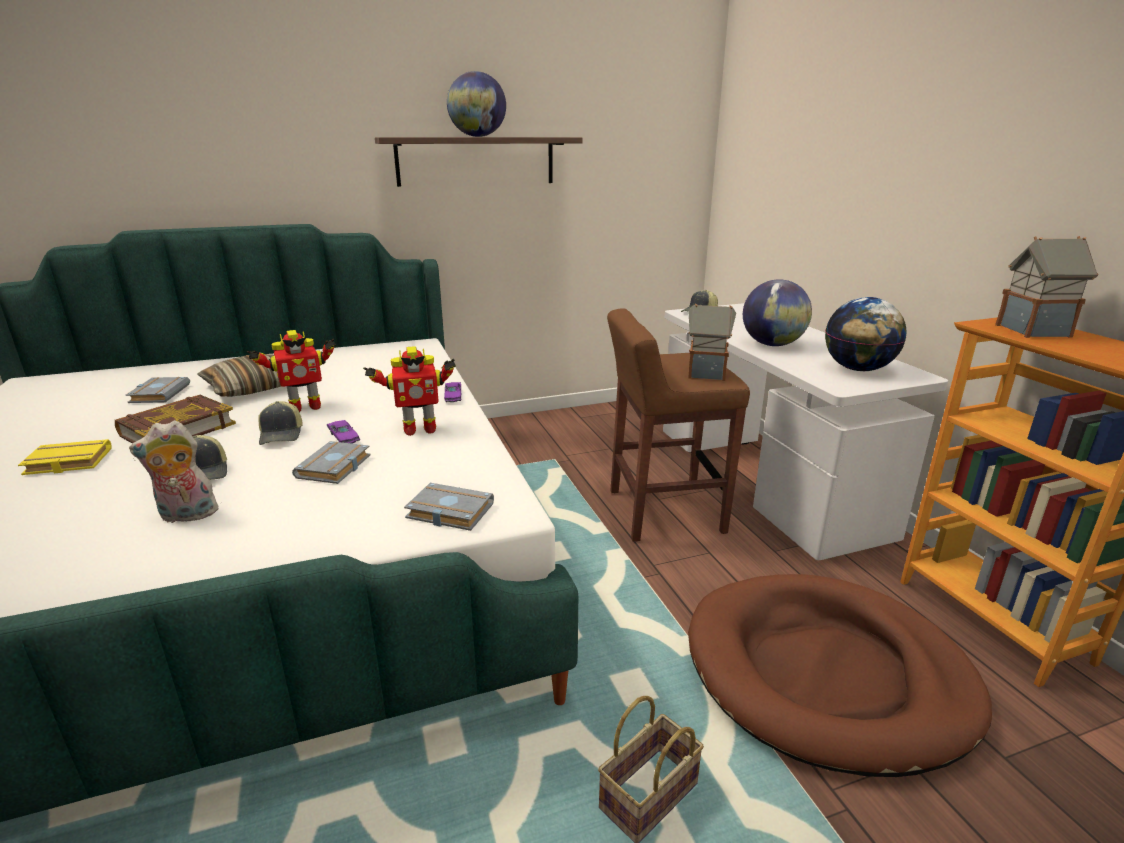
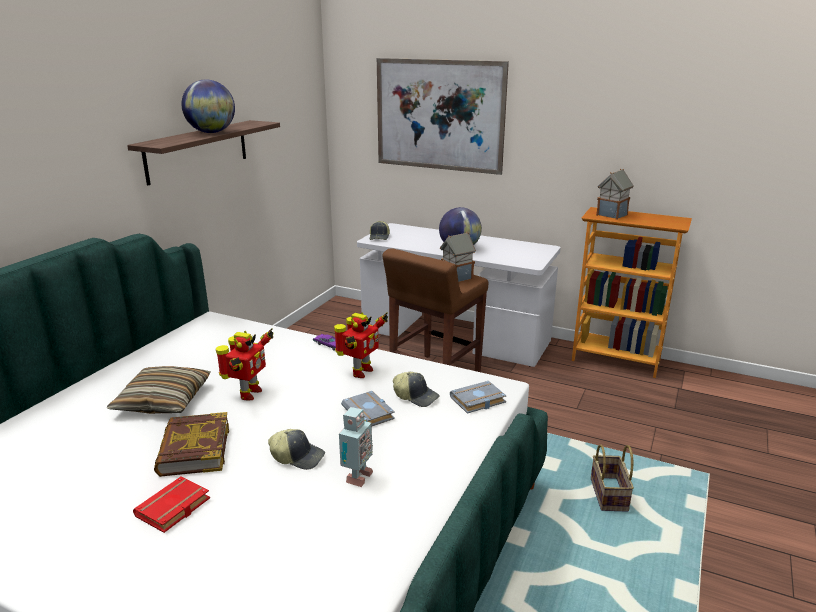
camera: 45 degrees left, 0 degrees up
yellow book [18,439,112,475] -> red book [133,477,210,533]
grey book [126,377,190,403] -> none
plush toy [129,420,218,524] -> toy robot [339,407,373,487]
cap [258,401,303,445] -> cap moved to [393,372,440,407]
purple toy car [327,420,360,444] -> none
brown dog bed [688,574,992,777] -> none
globe [825,297,907,371] -> none
none -> picture [377,58,509,175]

